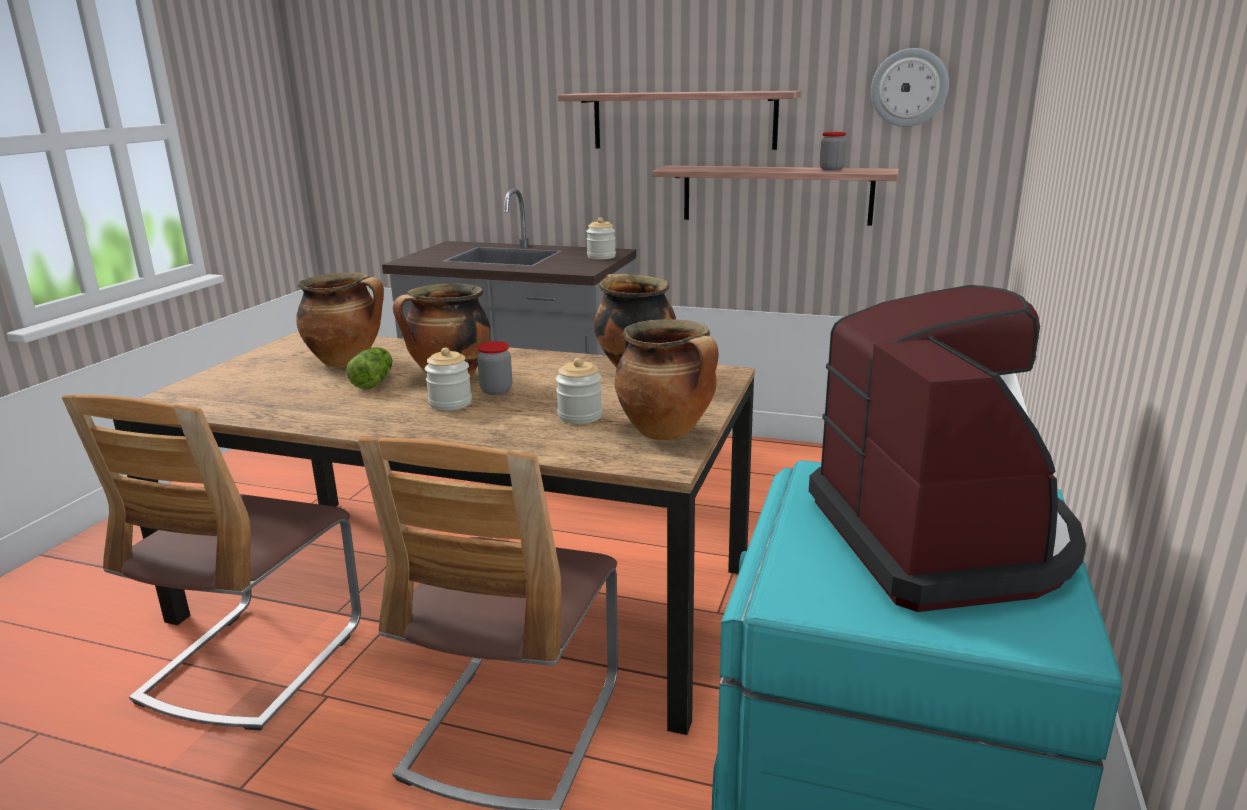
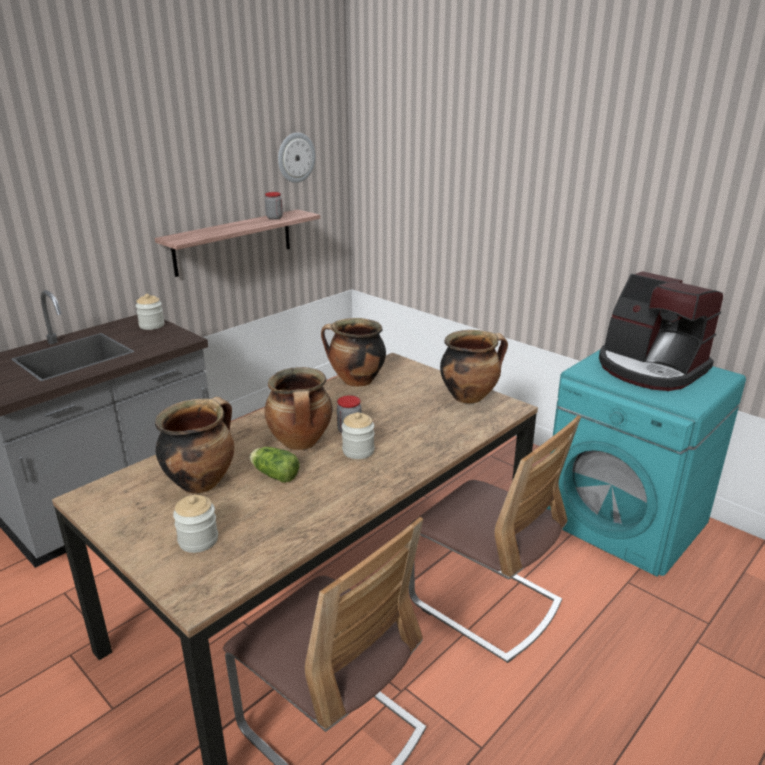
camera: 65 degrees left, 5 degrees up
jar [556,358,602,424] -> jar moved to [173,495,218,553]
shelf [558,91,801,150] -> none
coffee machine [809,285,1086,612] -> coffee machine turned 150 degrees counterclockwise [599,271,723,391]

